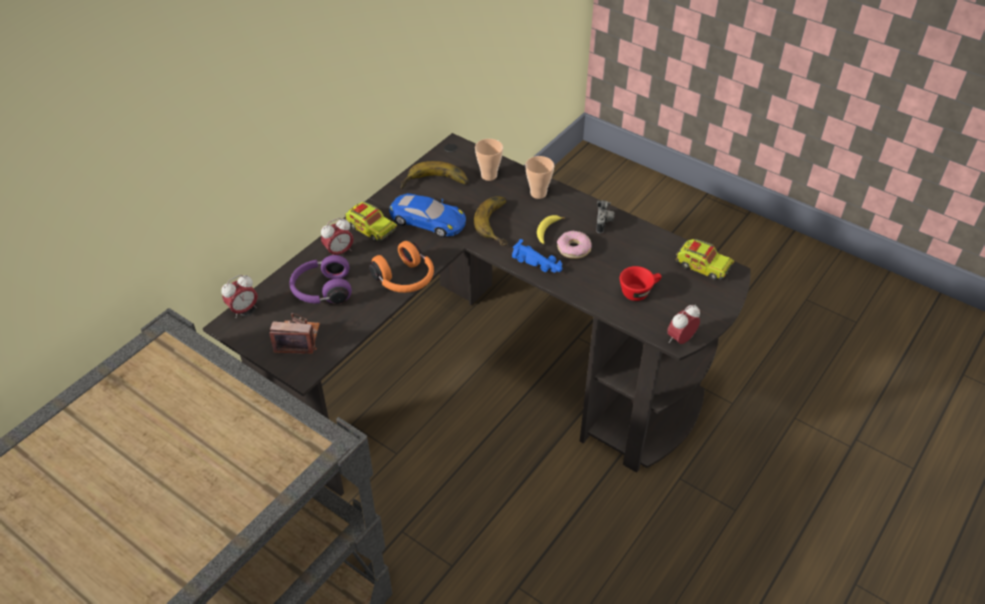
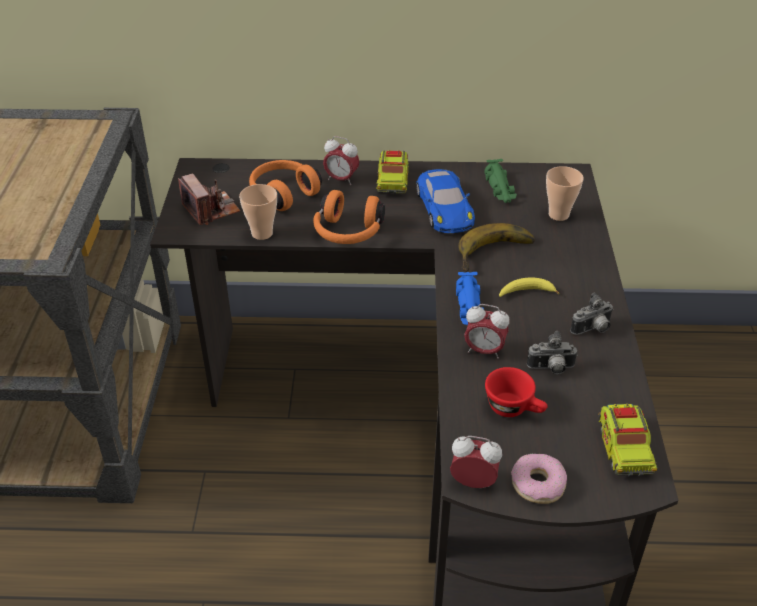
camera: 55 degrees right, 5 degrees down
alarm clock [221,275,257,318] -> alarm clock moved to [464,304,509,359]
purple headphones [289,255,352,304] -> orange headphones [249,160,322,211]
banana [400,161,469,189] -> green toy car [484,159,517,203]
cup [525,156,554,199] -> cup moved to [239,184,277,240]
donut [557,231,592,259] -> donut moved to [511,454,567,504]
none -> camera [527,331,578,374]

